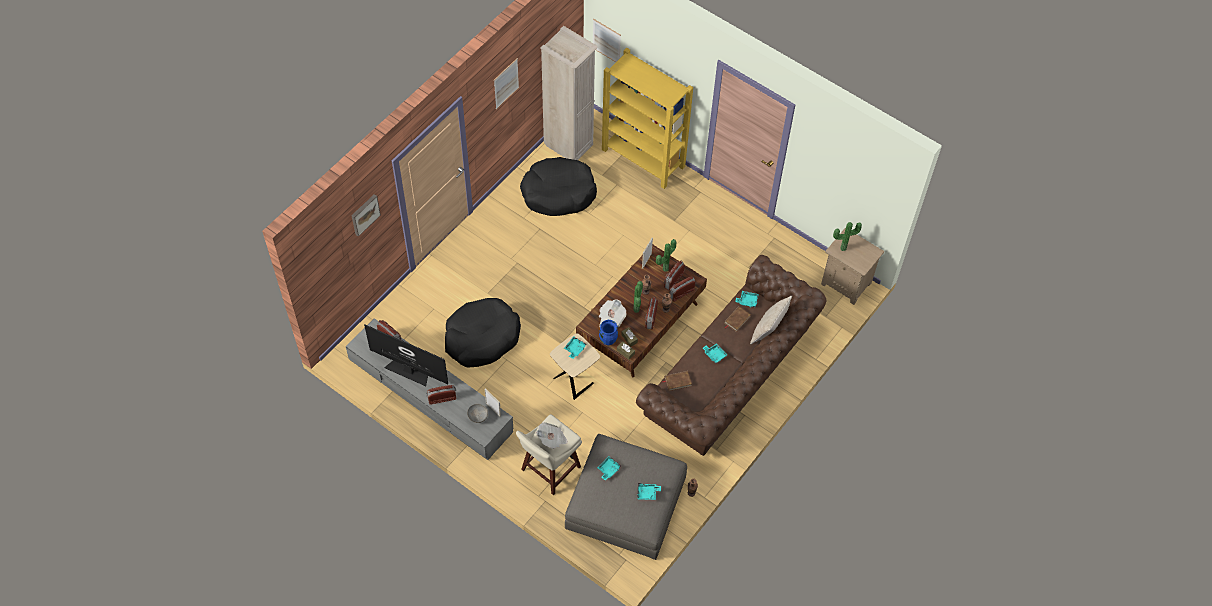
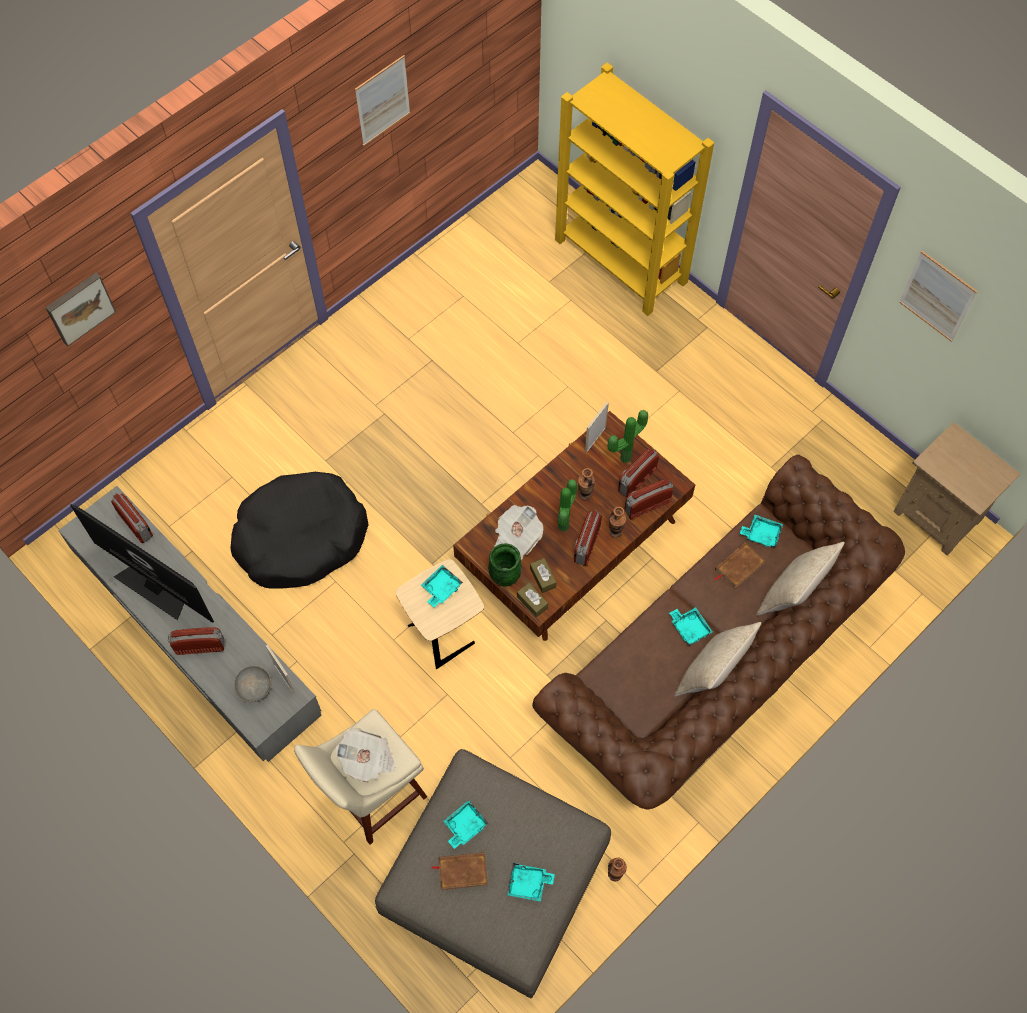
camera: 10 degrees right, 5 degrees up
black dog bed [520,157,597,216] -> none
beige cabinet [540,26,598,160] -> none
picture [593,19,621,62] -> picture moved to [899,251,978,342]
blue vase [599,320,618,345] -> green vase [488,543,522,587]
brown book [661,371,692,391] -> brown book moved to [431,852,488,890]
potted plant [833,222,862,251] -> none
none -> beige pillow [674,622,761,697]

